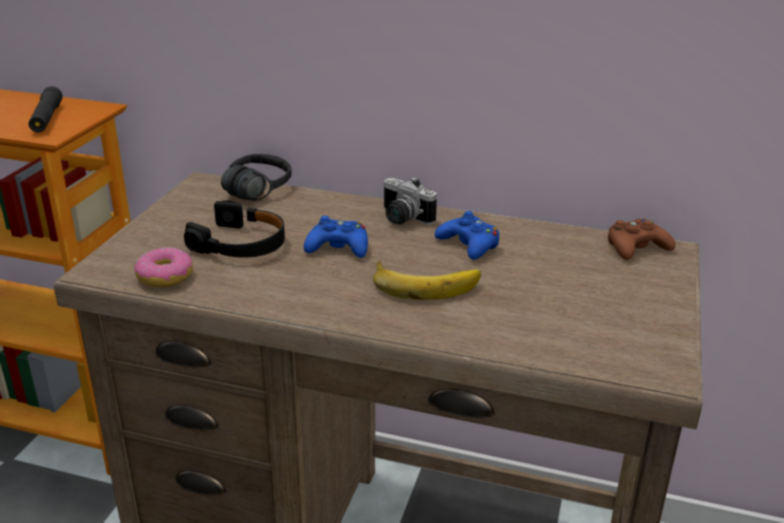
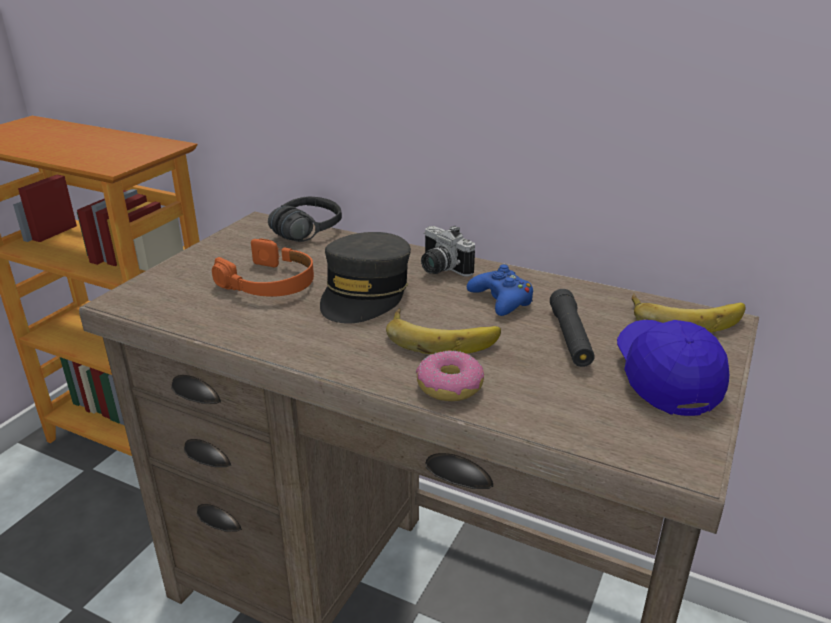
camera: 10 degrees right, 0 degrees up
black flashlight [28,86,63,133] -> black flashlight moved to [550,289,595,367]
donut [134,247,193,287] -> donut moved to [416,351,484,401]
black headphones [184,200,285,258] -> orange headphones [212,238,314,297]
blue game controller [304,216,368,258] -> grey cap [320,232,411,324]
brown game controller [608,218,675,260] -> banana [632,294,745,333]
none -> blue cap [617,320,729,416]

